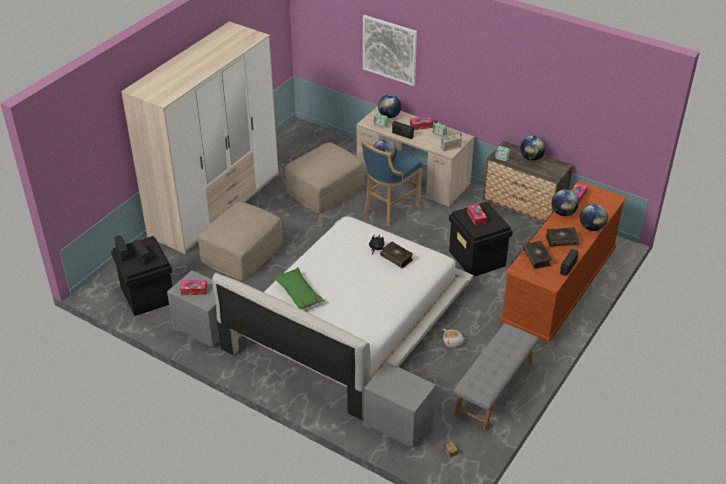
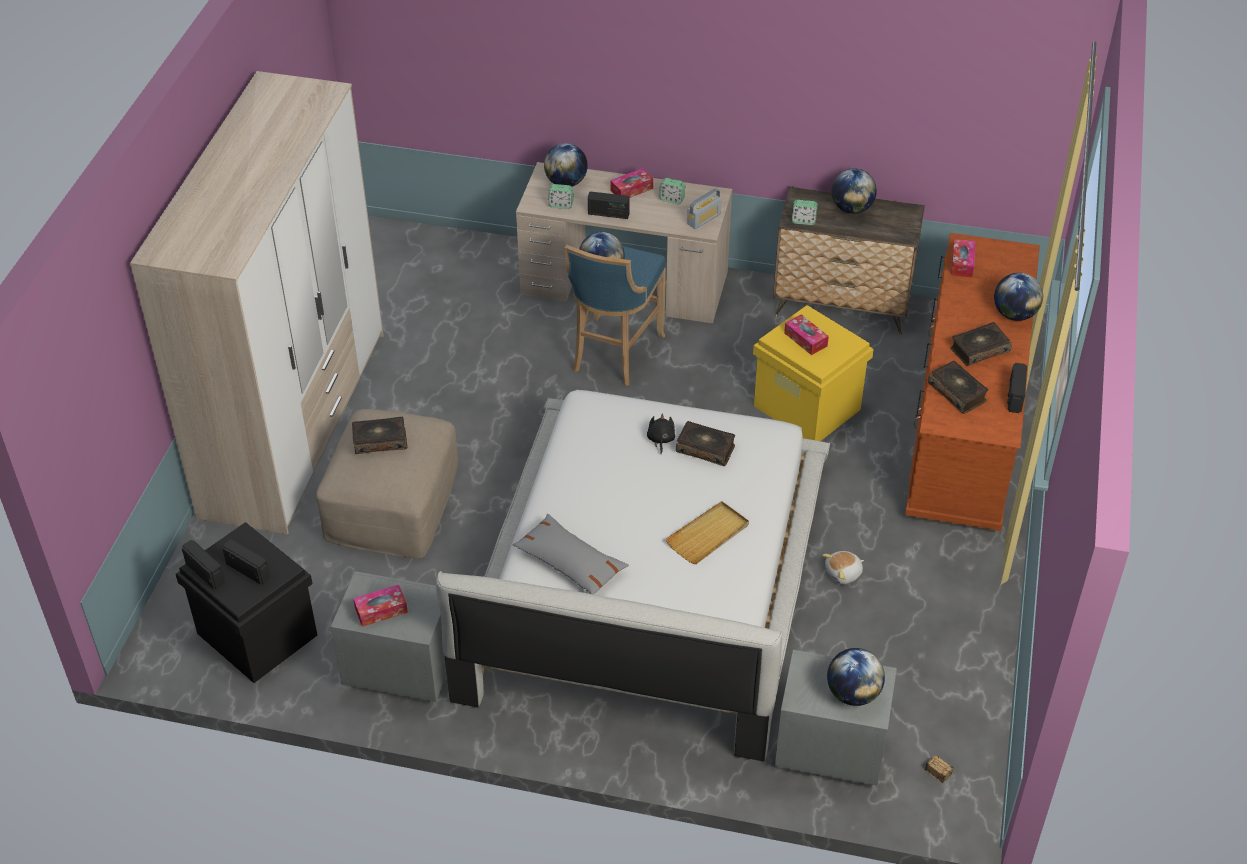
camera: 20 degrees left, 5 degrees up
green pillow [273,268,325,309] -> grey pillow [512,514,629,595]
beige ottoman [285,142,364,214] -> none
picture [363,15,417,86] -> none
black storage box [449,202,513,277] -> yellow storage box [753,305,874,441]
grey bench [453,323,539,431] -> none
globe [551,189,579,216] -> globe moved to [827,648,885,706]
none -> book [352,417,407,454]
none -> beige tray [666,501,749,564]

